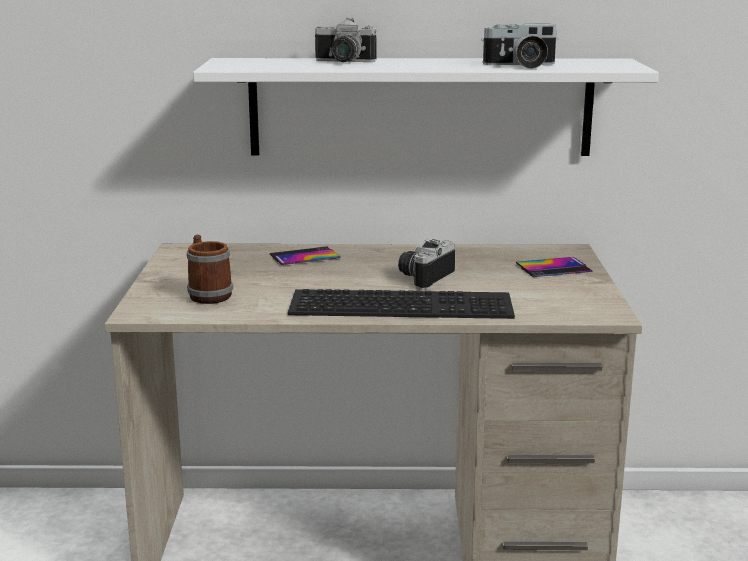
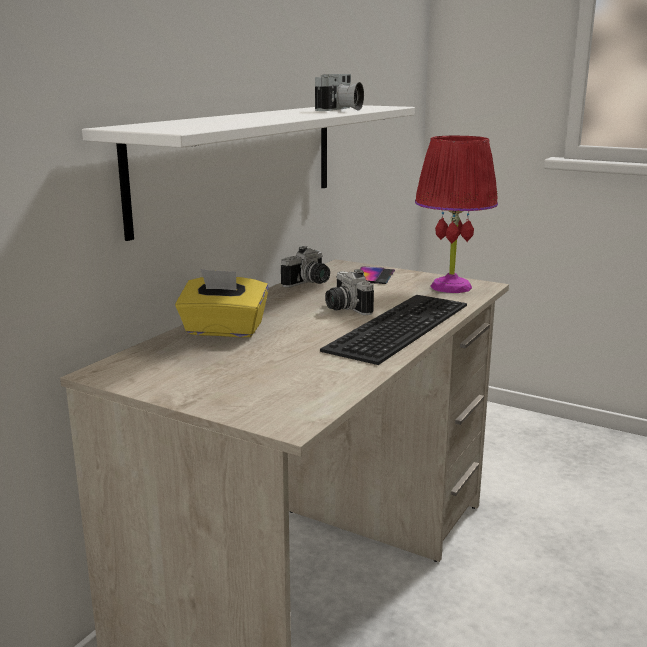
camera: 60 degrees left, 0 degrees up
mug [187,235,233,304] -> none
phone [270,247,341,265] -> yellow tissue box [175,269,269,337]
camera [315,18,377,62] -> camera moved to [281,246,330,287]
none -> red table lamp [415,135,498,293]

